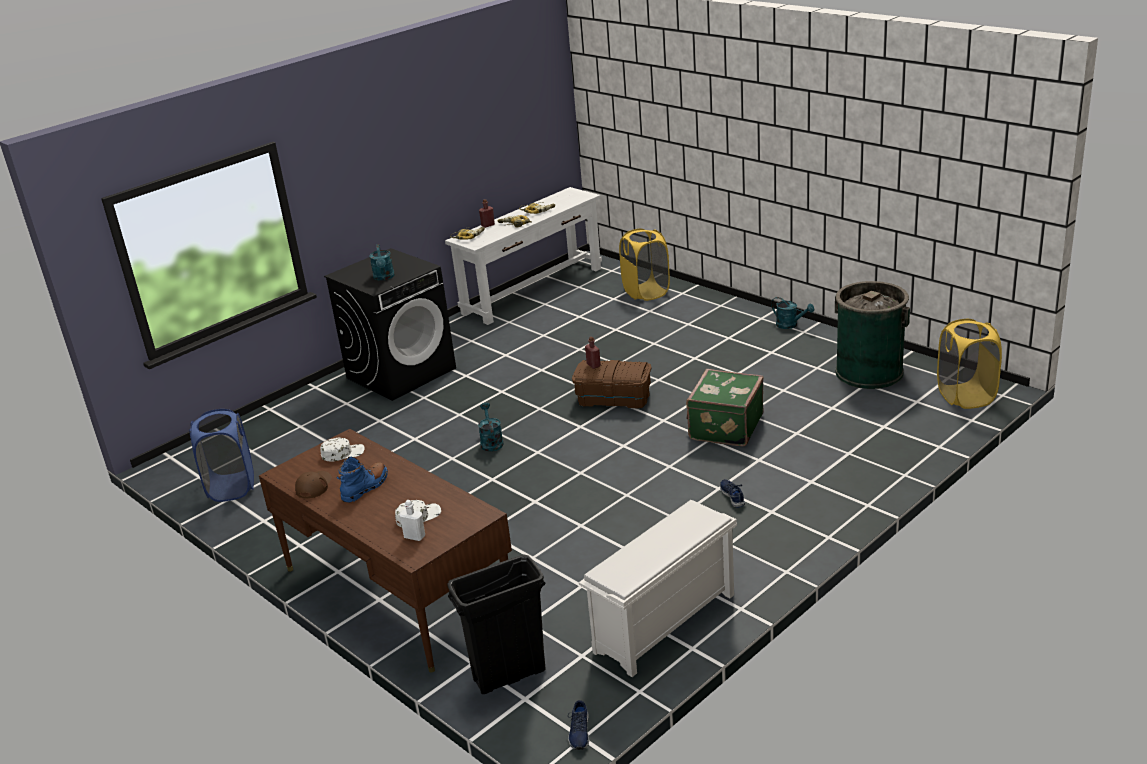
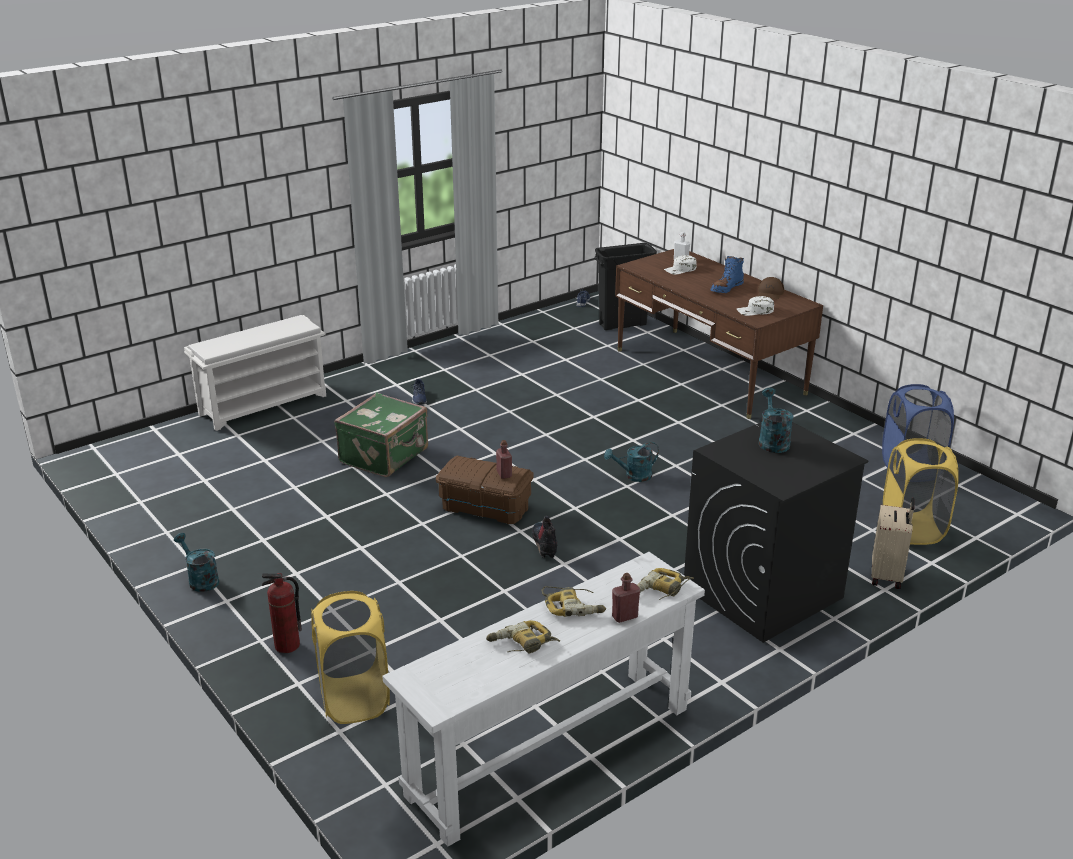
camera: 175 degrees left, 0 degrees up
turquoise watering can [478,403,504,452] -> turquoise watering can turned 75 degrees clockwise [604,442,659,482]
white shoe rack [579,500,737,677] -> white shoe rack moved to [184,315,326,431]
green trash can [835,281,910,389] -> none
yellow laundry basket [937,319,1002,409] -> yellow laundry basket moved to [883,438,959,545]
none -> fire extinguisher [262,573,302,653]
none -> boot [532,516,557,558]
none -> beige suitcase [872,498,915,589]

